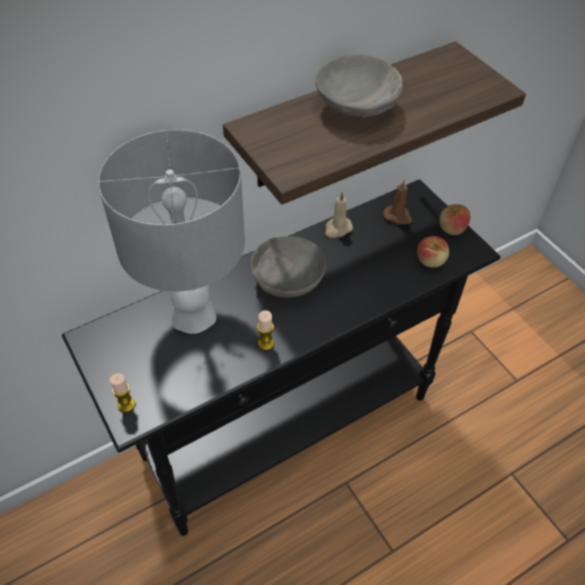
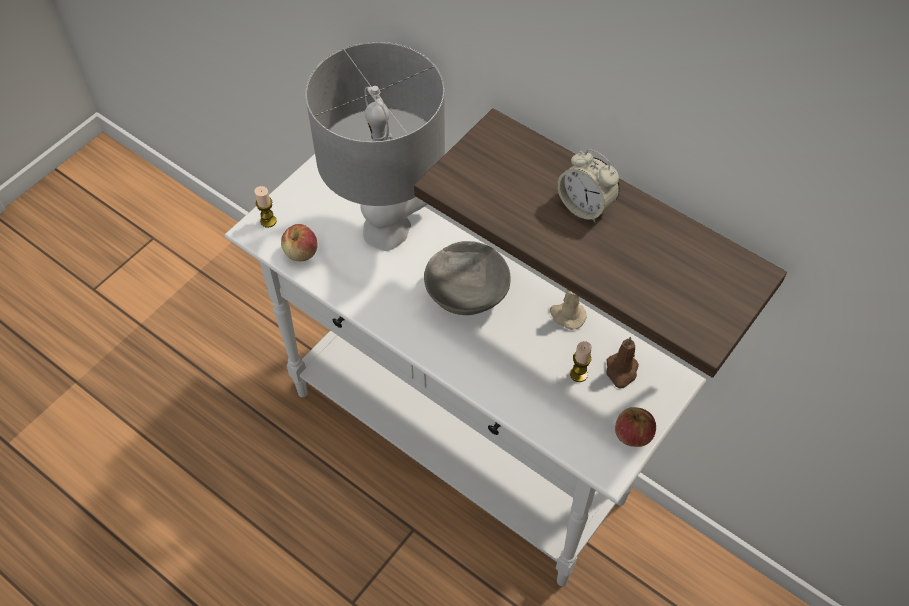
camera: 70 degrees right, 5 degrees up
black console table [62,179,500,536] -> white console table [225,154,706,586]
candle [257,310,274,350] -> candle moved to [570,341,592,382]
grey bowl [316,55,403,117] -> alarm clock [557,149,620,223]
apple [417,236,449,268] -> apple moved to [281,224,317,262]

